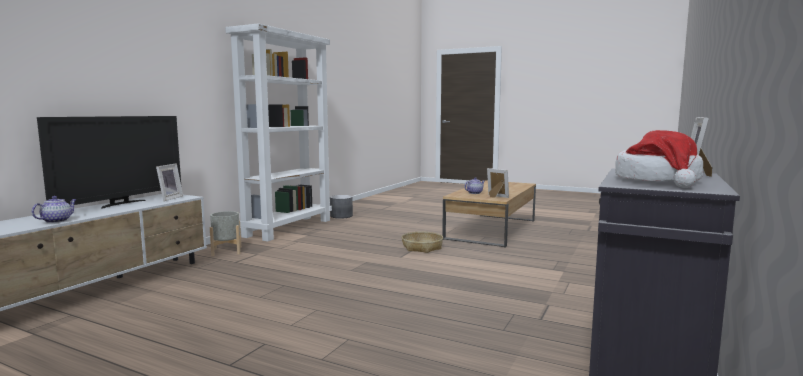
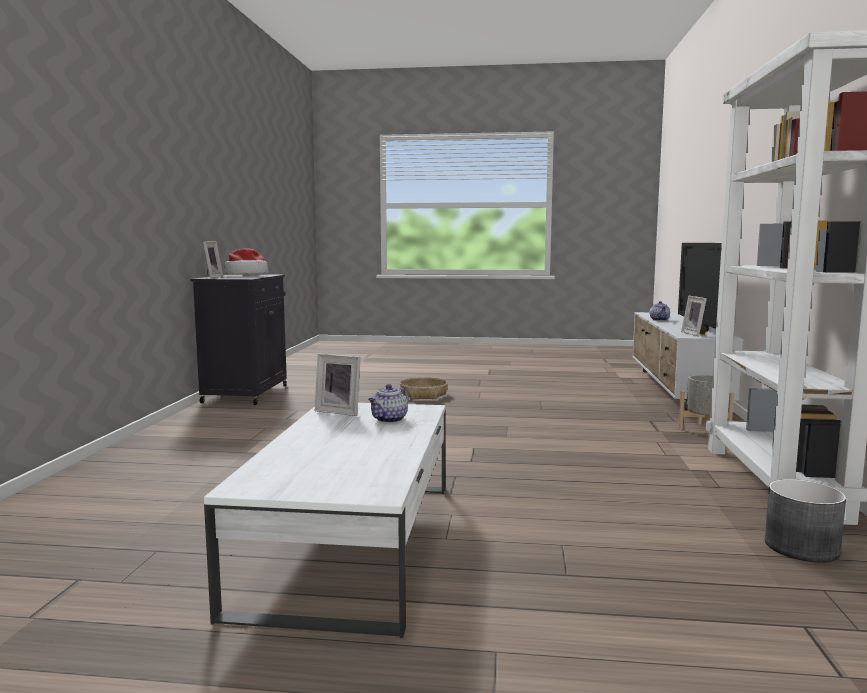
camera: 160 degrees right, 0 degrees up
basket [401,232,443,253] -> basket moved to [400,377,448,400]
brown coffee table [442,180,536,248] -> white coffee table [204,403,445,638]

